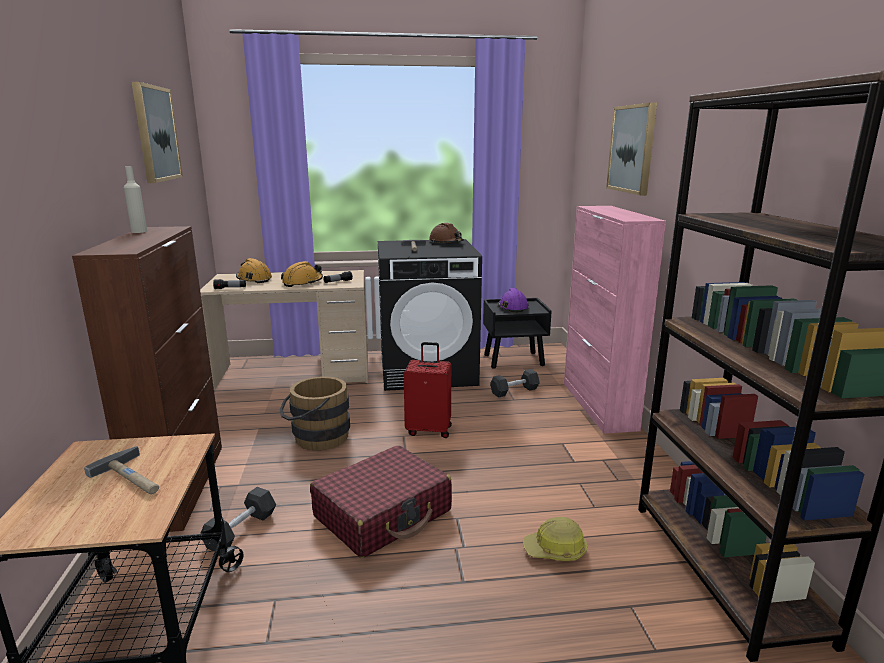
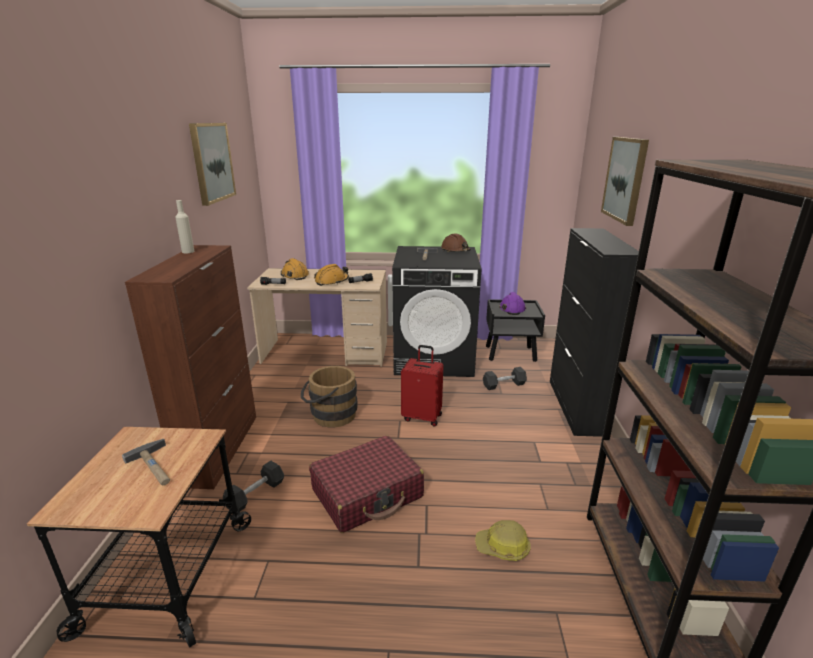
camera: 10 degrees right, 5 degrees up
pink cabinet [564,206,666,434] -> black cabinet [550,228,639,437]

